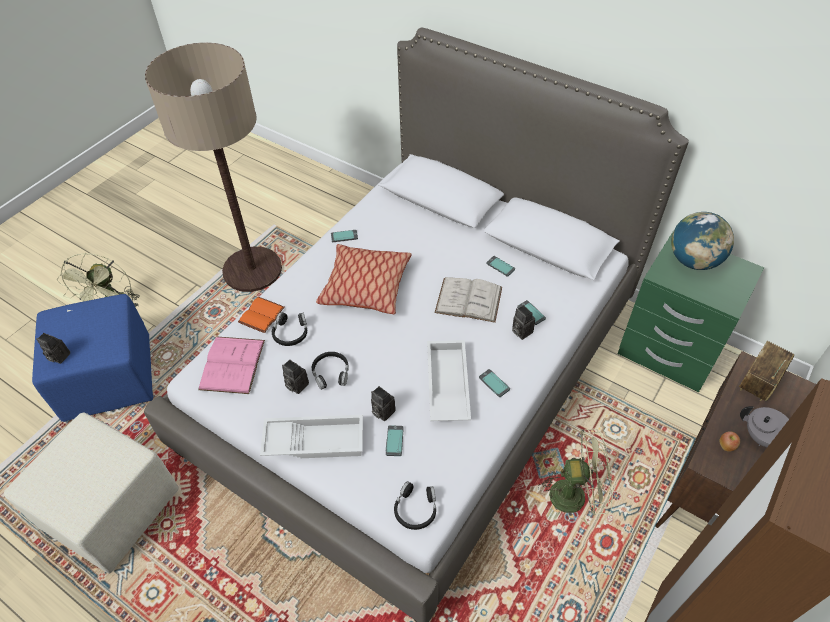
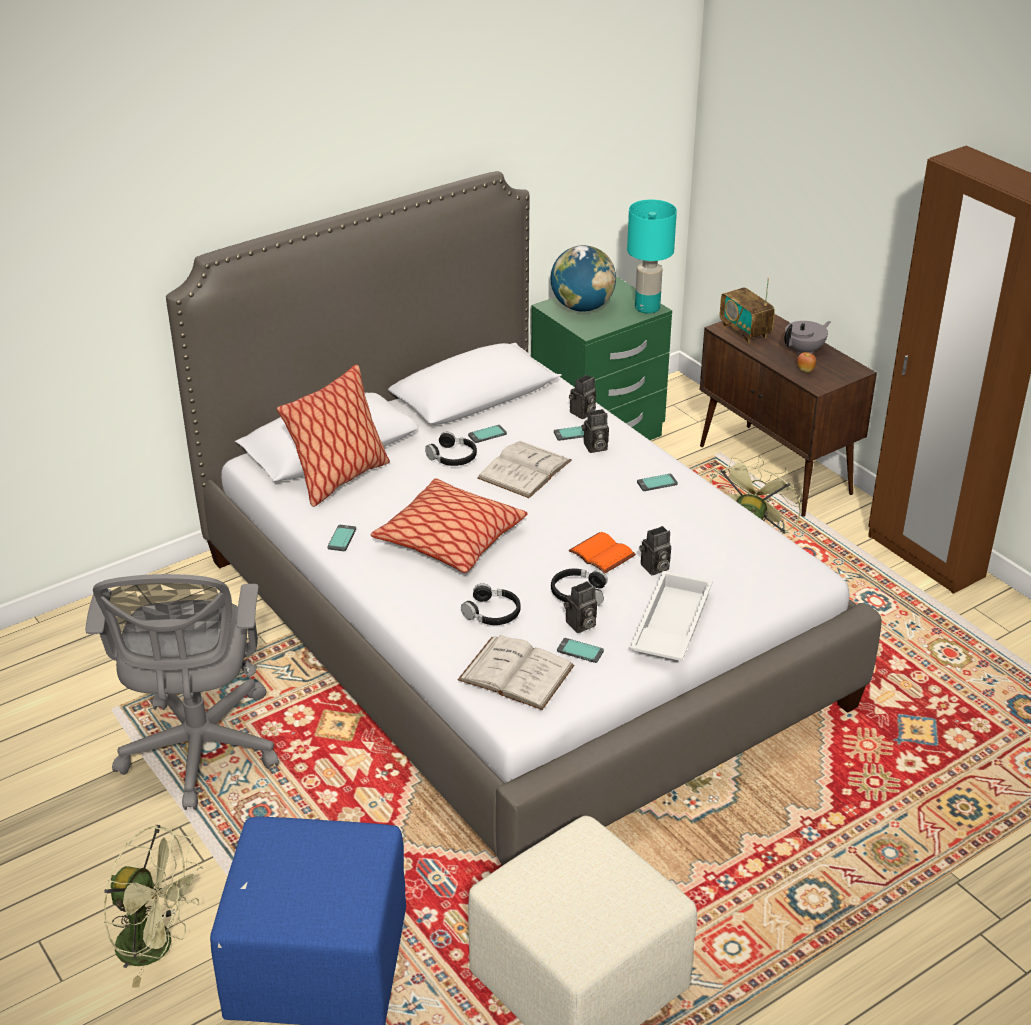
camera: 70 degrees left, 15 degrees down
camera [36,333,70,364] -> camera moved to [569,375,596,419]
floor lamp [145,43,282,292] -> grey office chair [85,574,279,810]
pink book [198,337,265,394] -> white book [458,635,575,710]
orange book [238,297,285,333] -> orange book moved to [569,532,636,573]
phone [386,425,404,456] -> phone moved to [557,638,604,663]
black headphones [394,481,436,530] -> black headphones moved to [425,432,477,466]
white tray [427,340,471,421] -> none
none -> pillow [277,365,390,507]
none -> turquoise table lamp [627,200,677,313]

